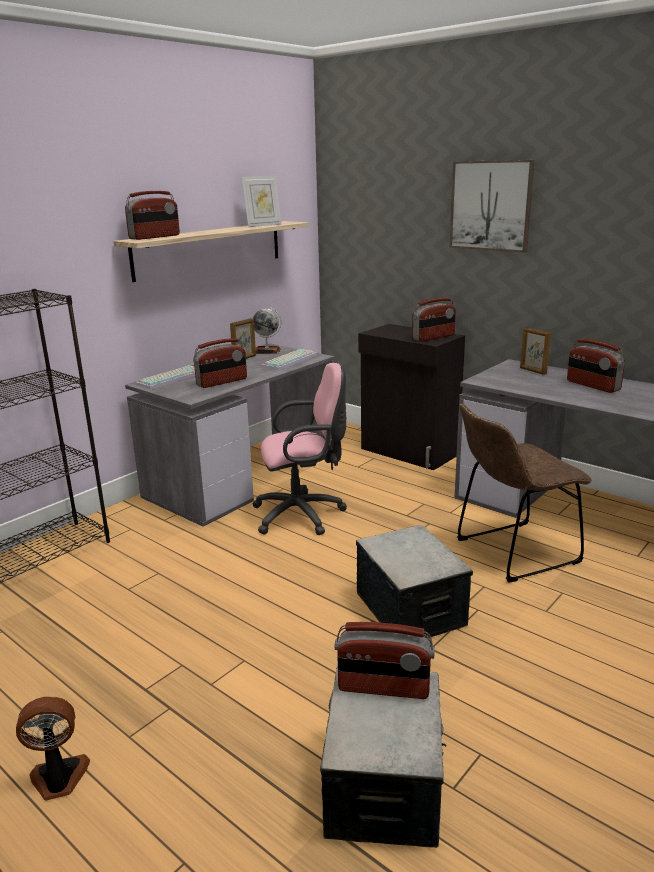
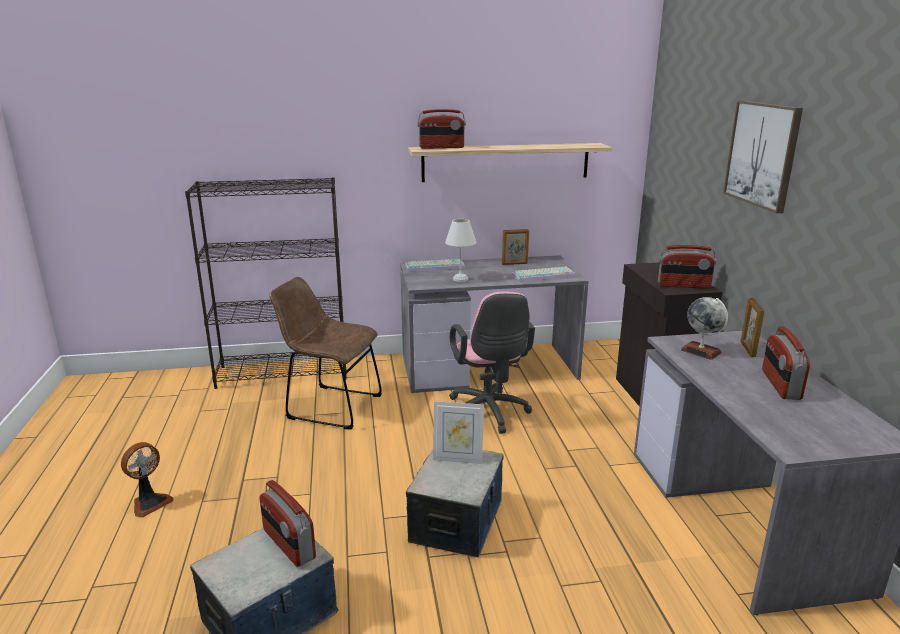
camera: 40 degrees right, 0 degrees up
fan [16,697,90,800] -> fan turned 105 degrees clockwise [121,442,173,517]
radio [193,338,247,388] -> white table lamp [445,219,477,282]
picture frame [242,176,282,227] -> picture frame moved to [433,401,484,464]
pink office chair [252,363,347,535] -> pink office chair turned 45 degrees clockwise [449,292,535,434]
globe [253,307,281,354] -> globe moved to [680,297,728,360]
brown chair [457,404,591,582] -> brown chair moved to [269,277,382,430]

